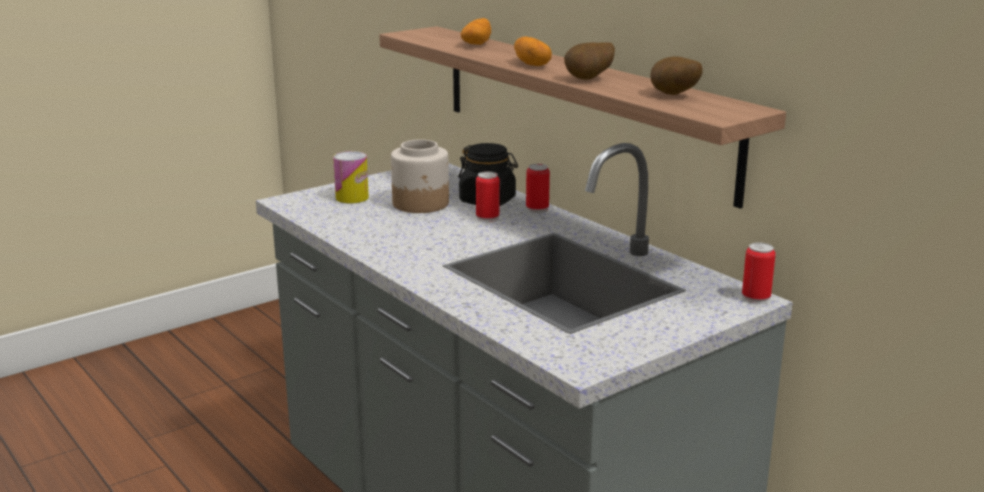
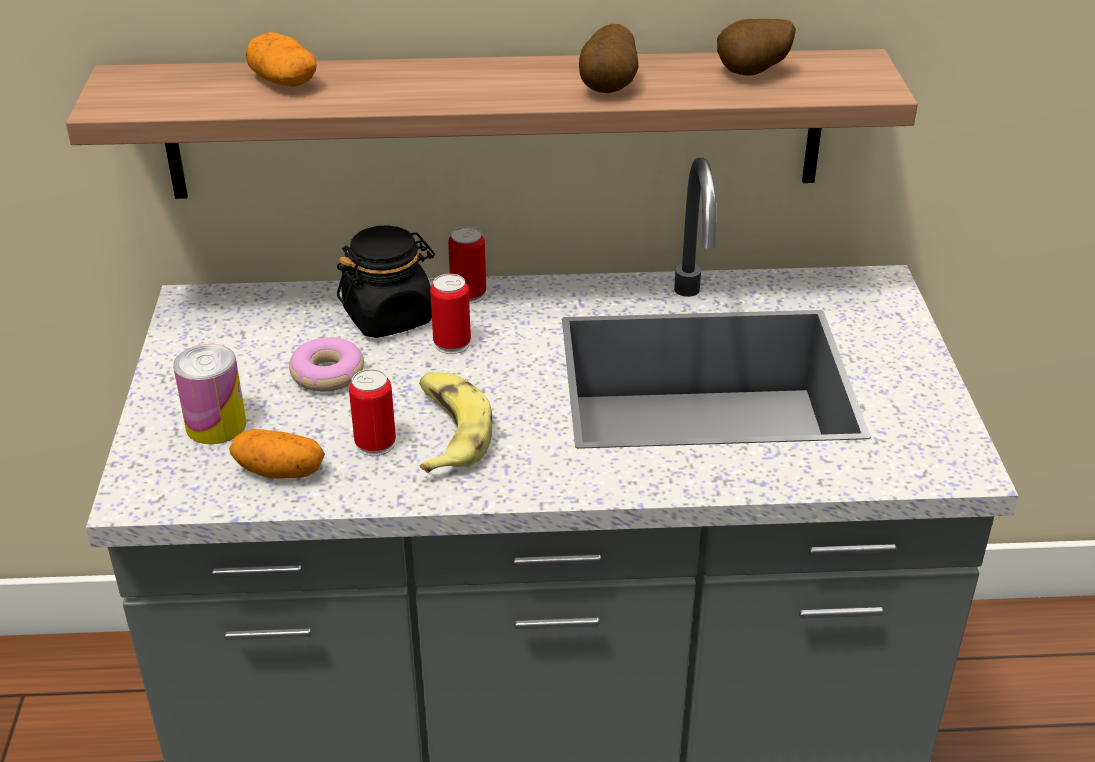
camera: 55 degrees left, 15 degrees up
jar [391,139,449,213] -> donut [289,337,364,392]
potato [514,37,552,66] -> potato moved to [229,429,325,479]
can [742,242,776,304] -> can moved to [349,369,396,456]
none -> banana [419,372,492,473]

